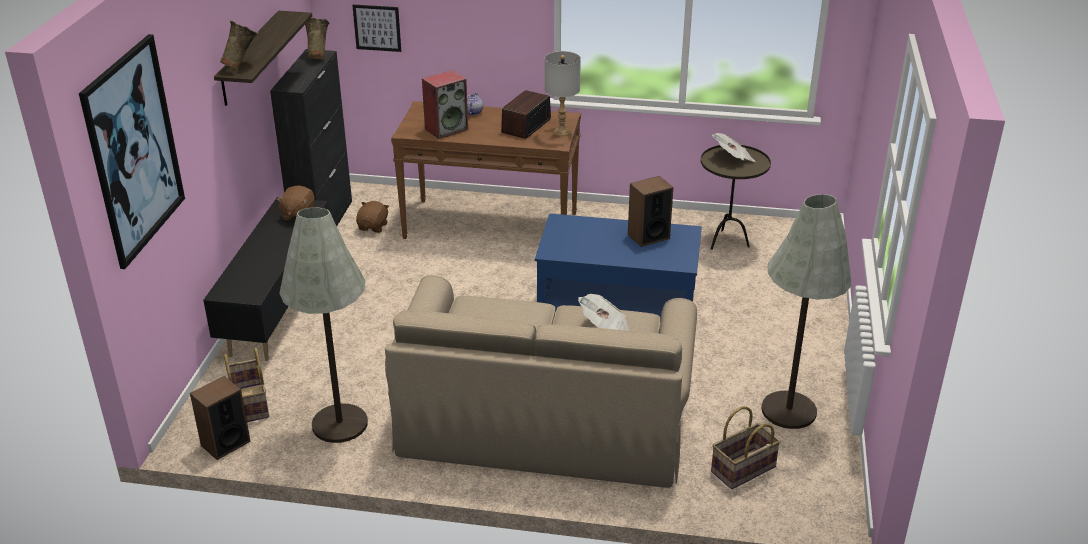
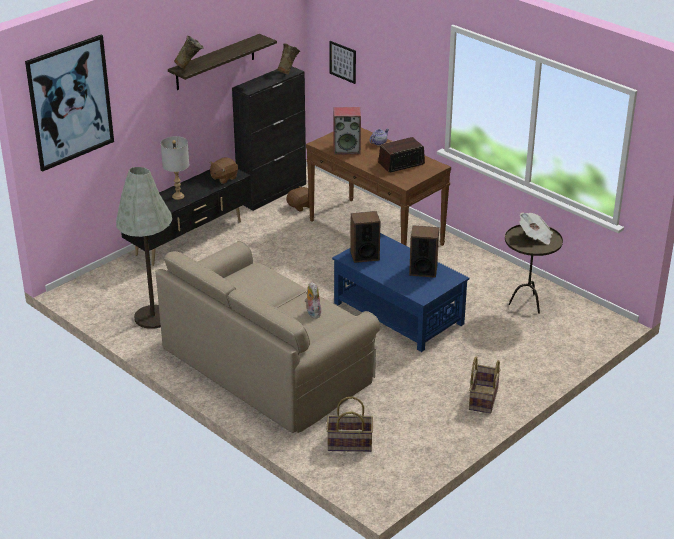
camera: 35 degrees right, 0 degrees up
speaker [190,376,251,460] -> speaker moved to [350,211,381,263]
basket [224,348,269,422] -> basket moved to [469,356,501,414]
grey table lamp [545,51,581,136] -> grey table lamp moved to [161,136,189,200]
newspaper [578,294,629,331] -> plush toy [305,282,321,318]
grey floor lamp [761,194,851,429] -> none

